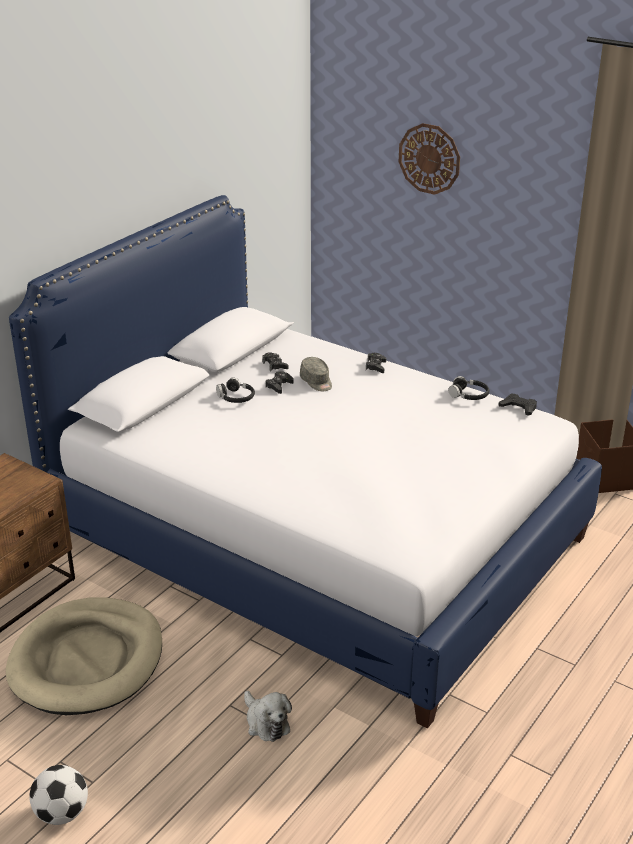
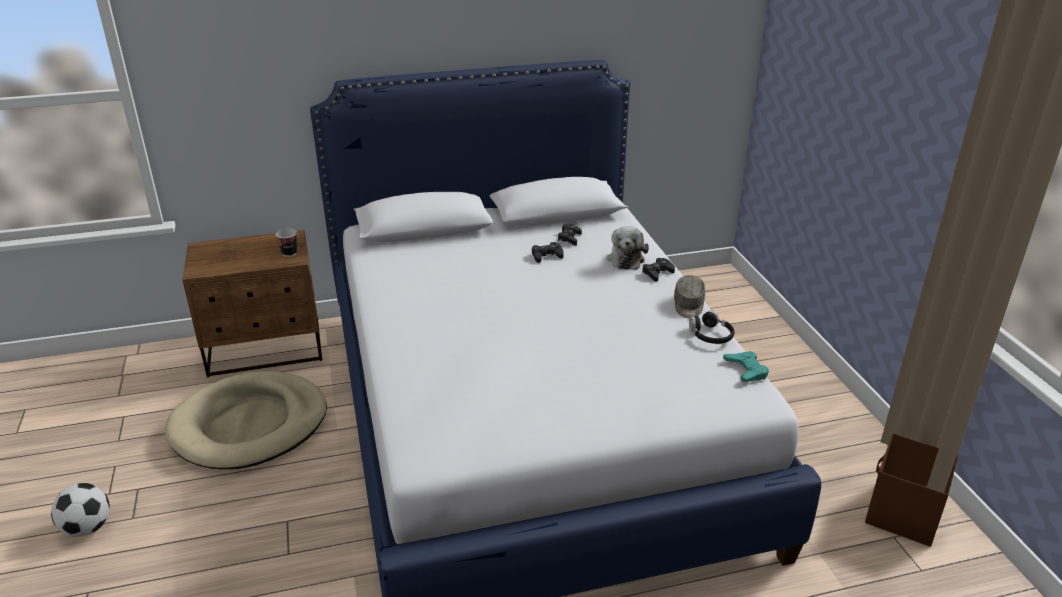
camera: 40 degrees right, 0 degrees up
black headphones [216,377,255,403] -> none
plush toy [244,691,292,742] -> plush toy moved to [607,226,649,270]
grey cap [300,357,332,391] -> grey cap moved to [674,275,705,318]
wall clock [399,123,460,195] -> none
black game controller [499,394,537,416] -> turquoise game controller [723,351,769,382]
none -> cup [276,228,297,257]

